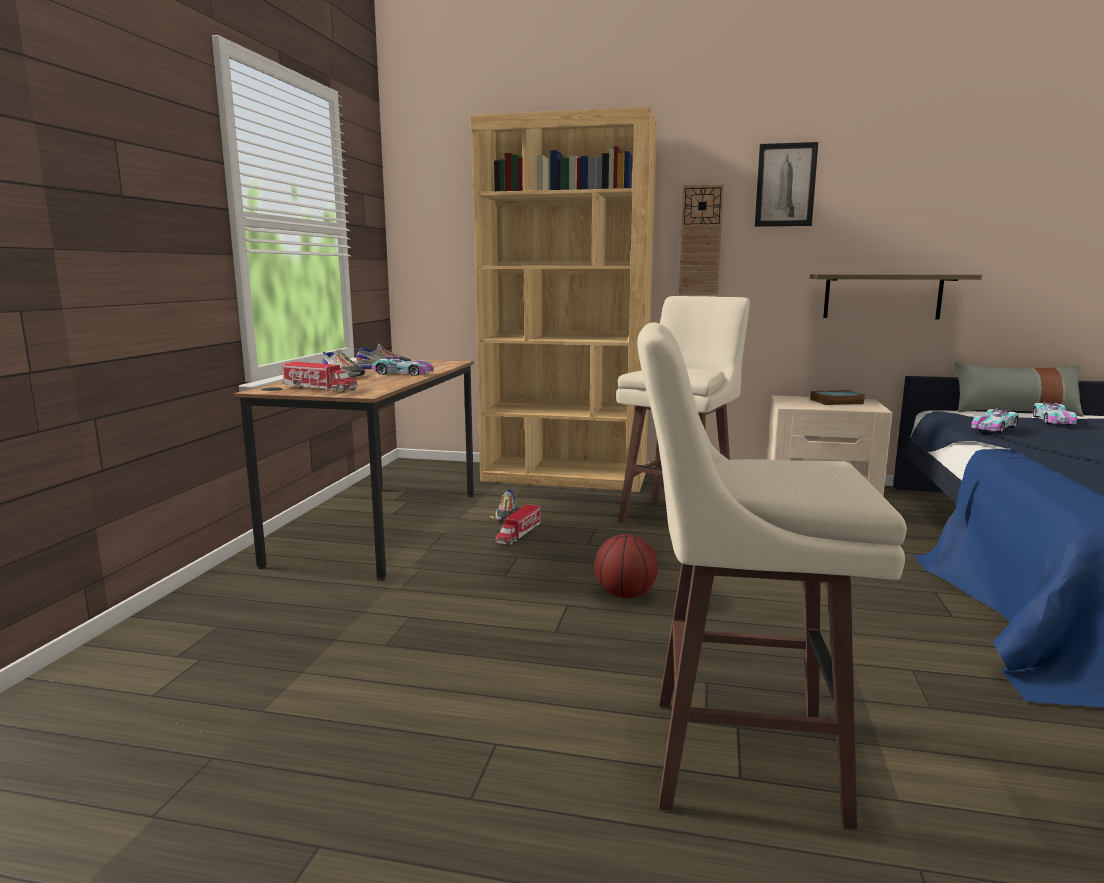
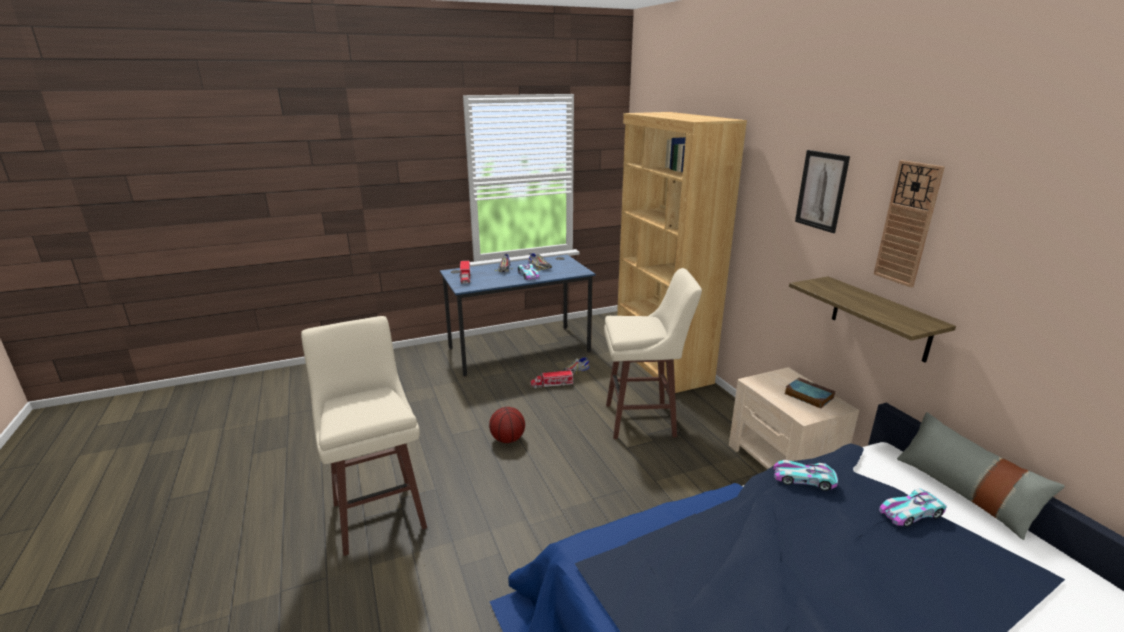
camera: 55 degrees right, 10 degrees up
brown desk [234,360,474,580] -> blue desk [440,255,595,377]
wall clock [679,184,724,295] -> wall clock moved to [874,160,945,288]

